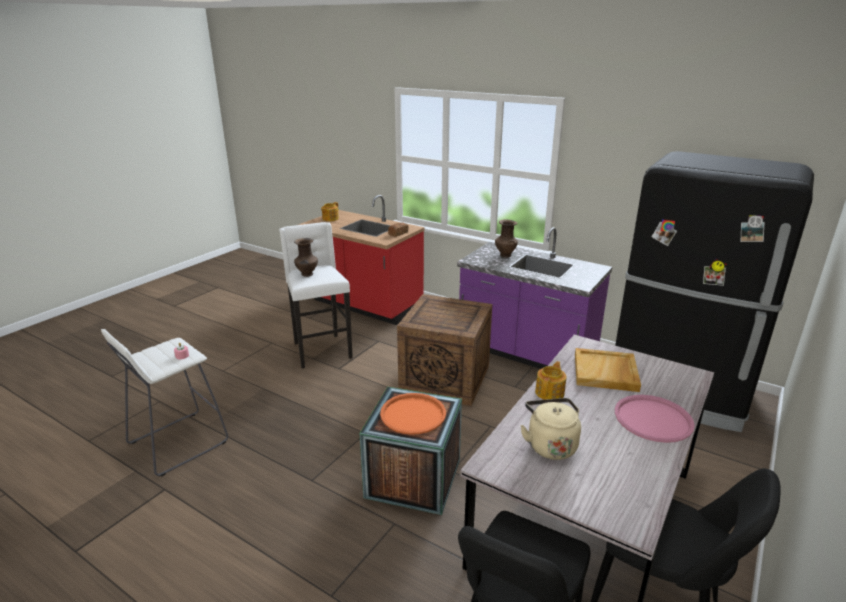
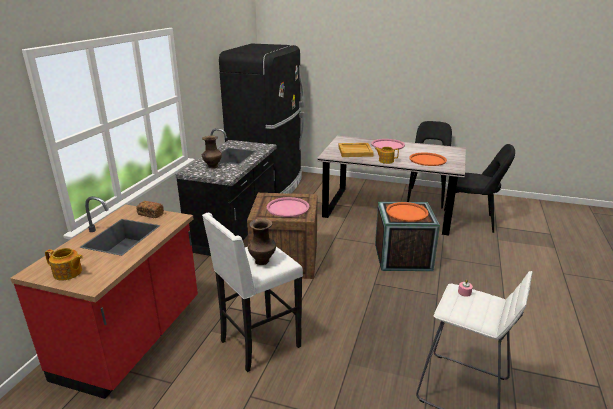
camera: 105 degrees left, 0 degrees up
purple counter [457,227,612,369] -> black counter [175,128,277,256]
beige kettle [520,398,581,460] -> orange tray [409,152,447,166]
none -> pink tray [267,197,309,217]

